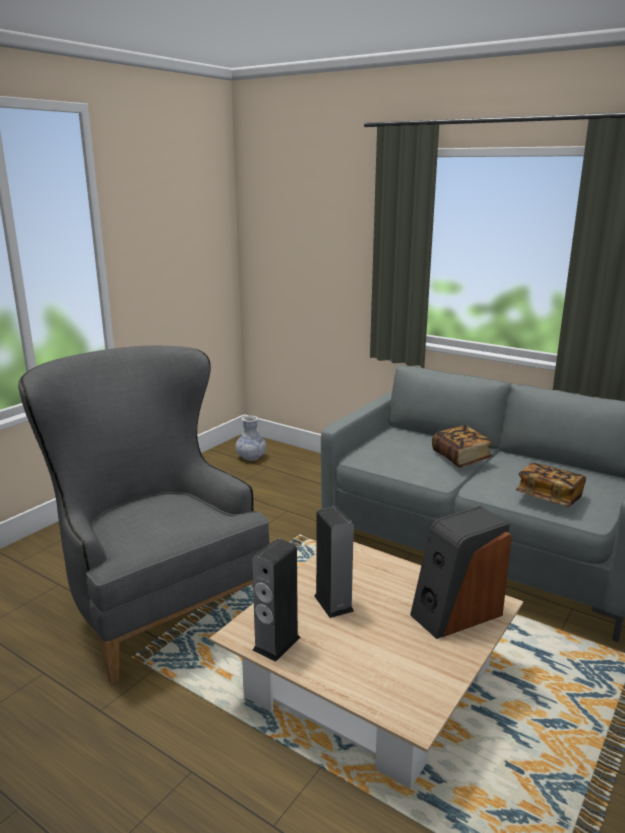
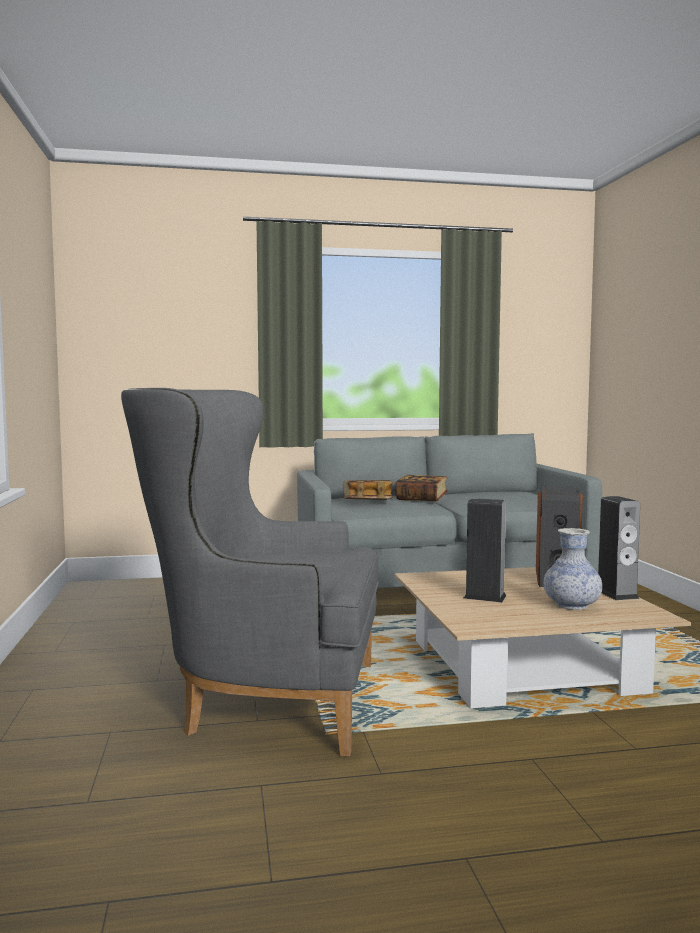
camera: 45 degrees left, 15 degrees down
vase [235,416,266,461] -> vase moved to [543,528,602,610]
speaker [252,538,301,662] -> speaker moved to [598,496,640,600]
book [516,463,586,507] -> book moved to [343,480,393,500]

